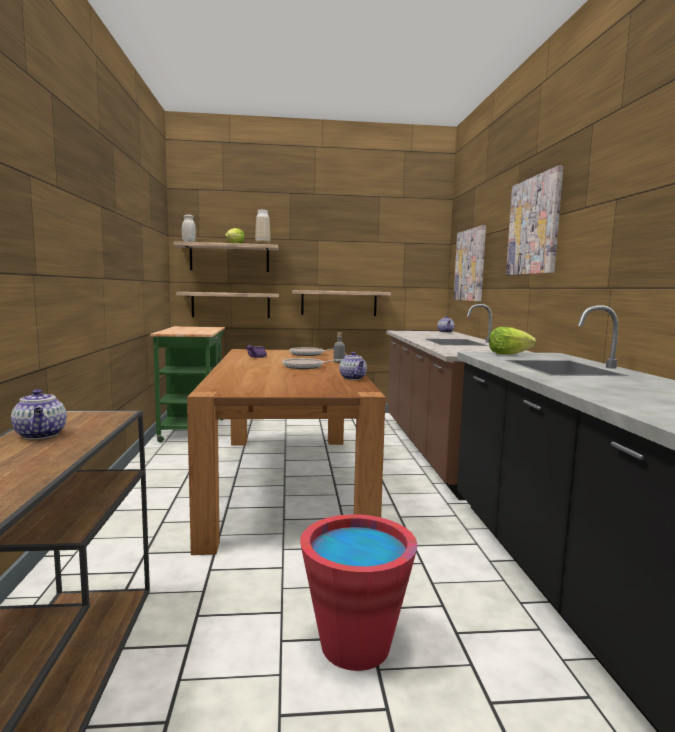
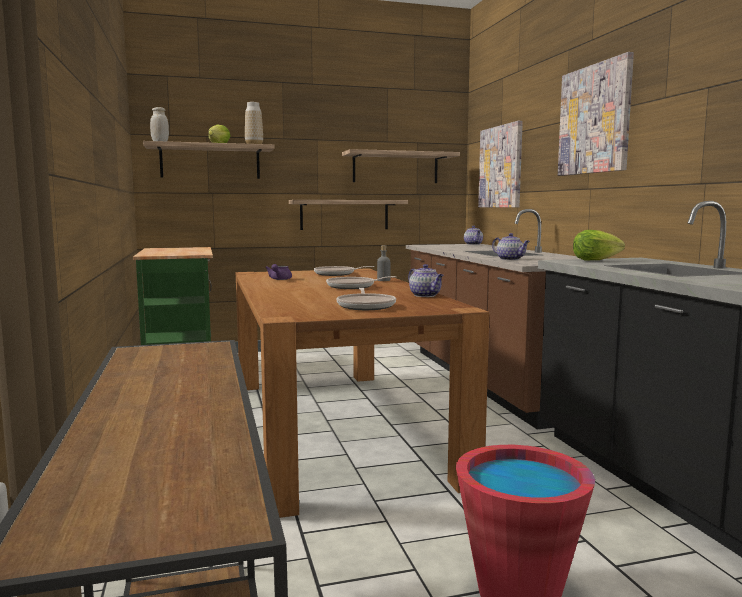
camera: 10 degrees left, 0 degrees up
teapot [11,389,67,439] -> teapot moved to [492,233,530,260]
shelf [176,292,279,318] -> shelf moved to [342,149,460,183]
none -> frying pan [337,288,396,310]

